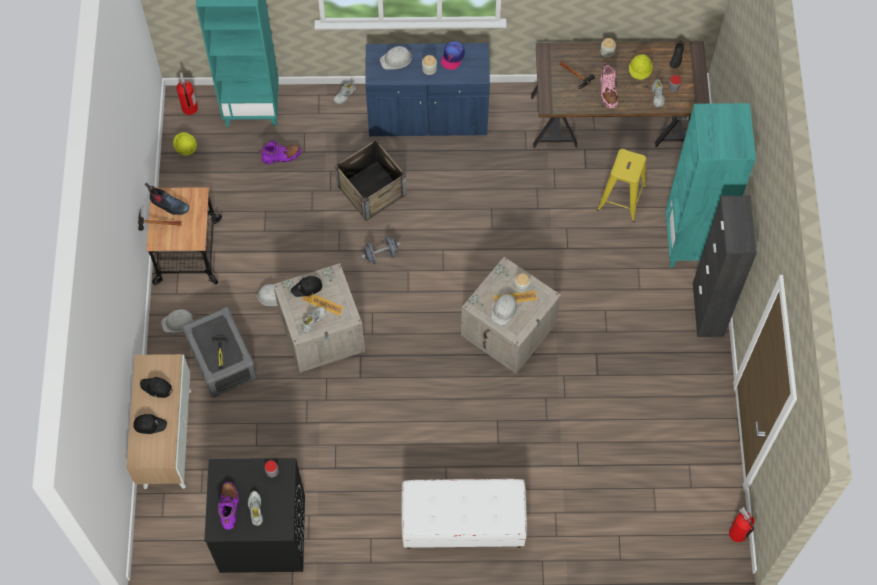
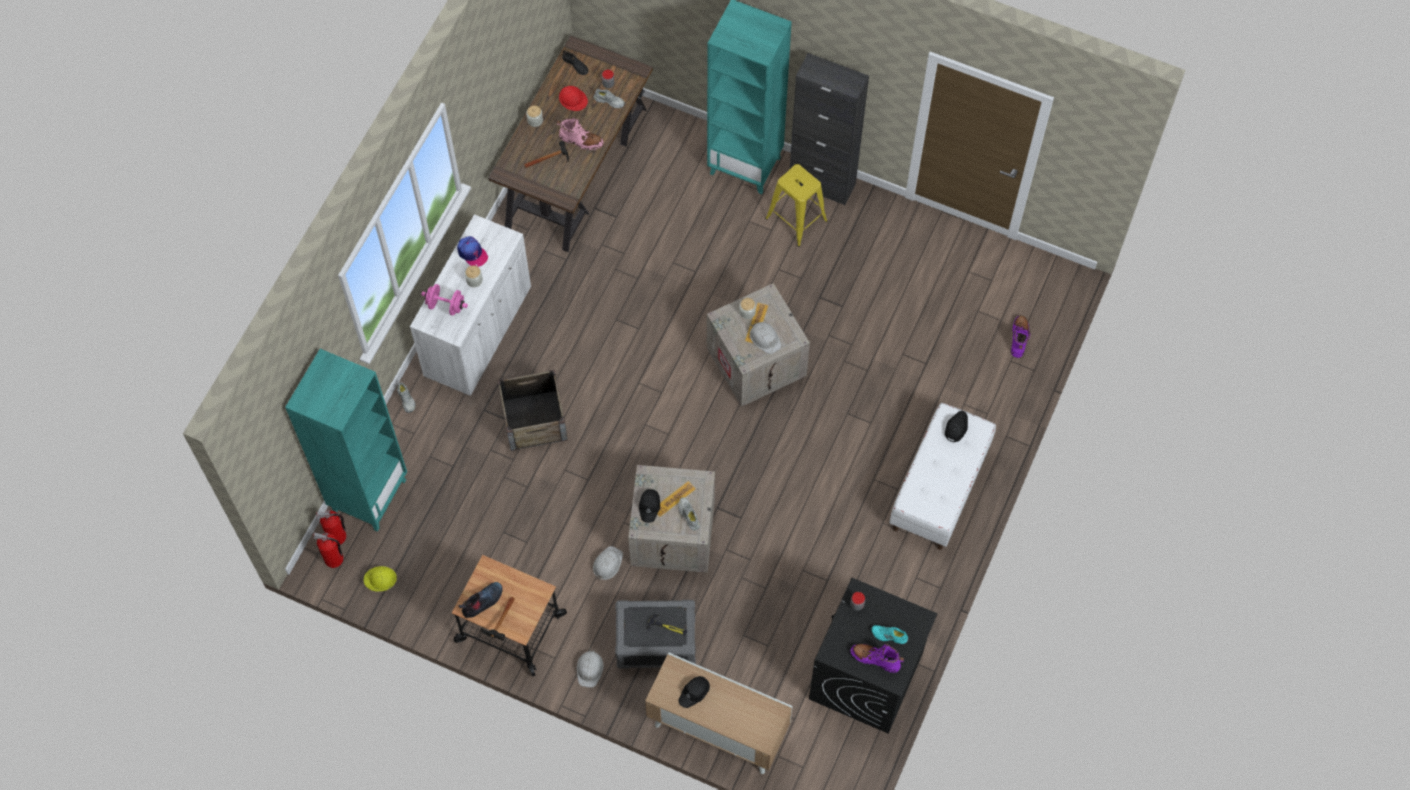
camera: 65 degrees left, 0 degrees up
black cap [133,414,167,434] -> black cap moved to [945,411,968,443]
white shoe [248,491,263,526] -> turquoise shoe [871,625,908,644]
purple boot [259,140,302,164] -> purple boot moved to [1011,316,1031,358]
grey dumbbell [361,236,401,264] -> none
blue cabinet [365,43,490,136] -> white cabinet [410,214,531,396]
white hard hat [380,46,413,70] -> pink dumbbell [421,284,468,316]
yellow stool [597,149,646,222] -> yellow stool moved to [765,164,828,247]
yellow hard hat [629,54,653,80] -> red hard hat [559,86,588,111]
fire extinguisher [729,507,754,542] -> fire extinguisher moved to [316,510,346,545]

